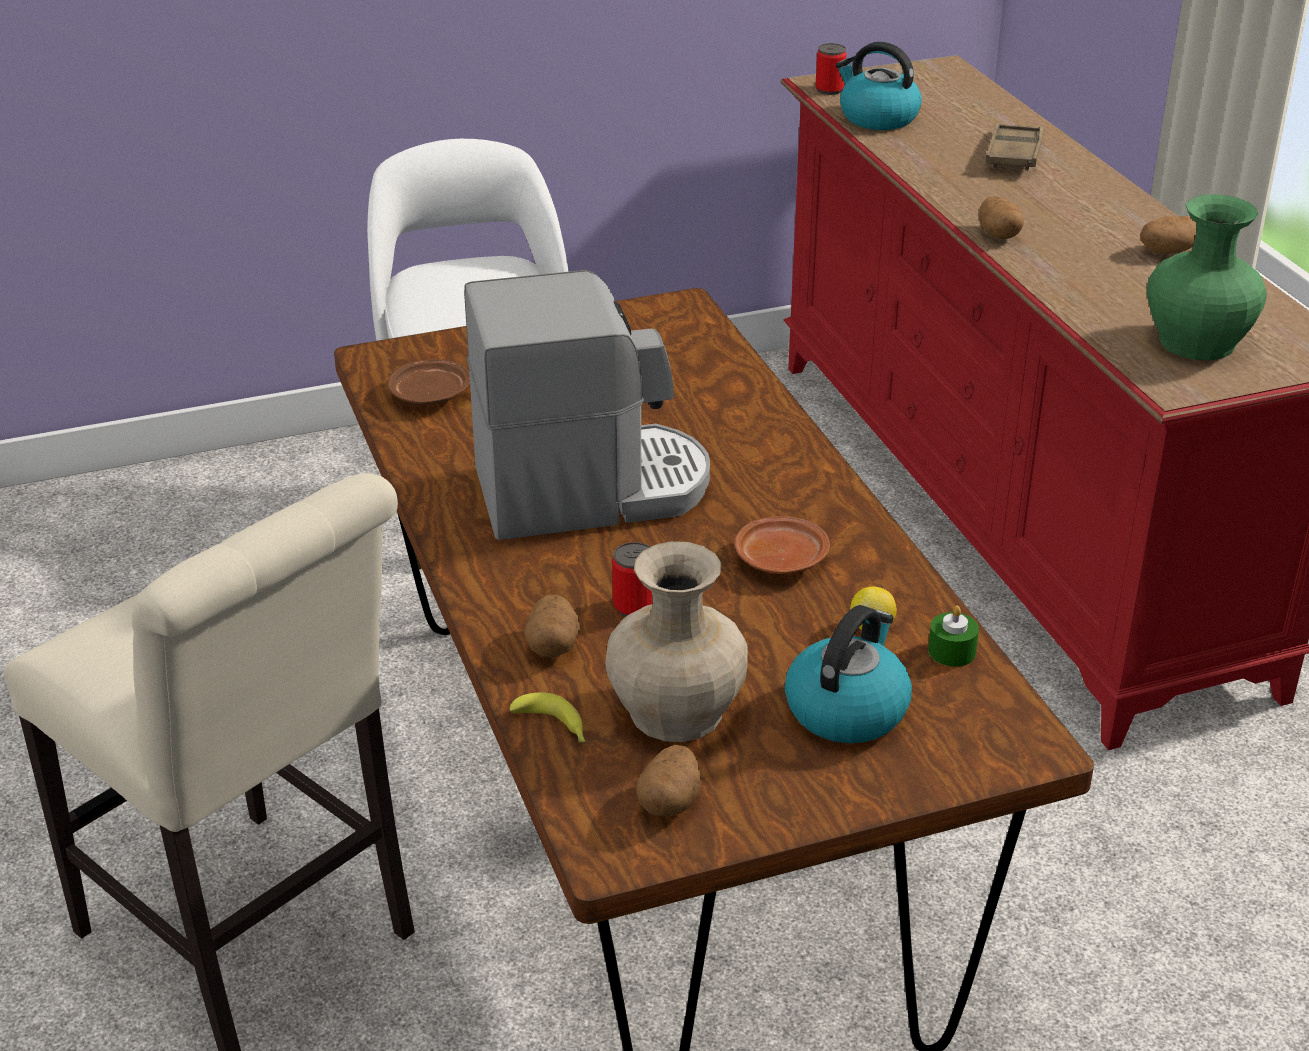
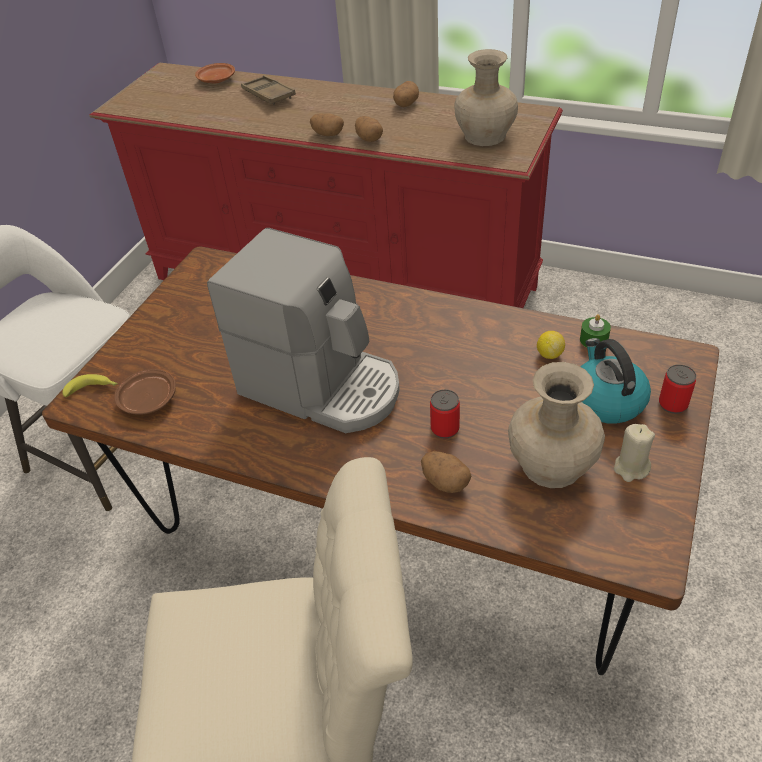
camera: 45 degrees left, 10 degrees up
coffee machine [464,270,710,540] -> coffee machine turned 90 degrees clockwise [207,228,400,433]
banana [510,692,586,742] -> banana moved to [62,374,117,397]
potato [636,745,702,817] -> potato moved to [355,116,383,142]
brown plate [735,516,830,574] -> brown plate moved to [195,63,235,83]
can [815,43,846,95] -> can moved to [659,364,696,414]
kettle [836,42,922,130] -> none
green vase [1147,194,1267,360] -> beige vase [454,49,518,146]
none -> beige candle [614,424,655,482]

